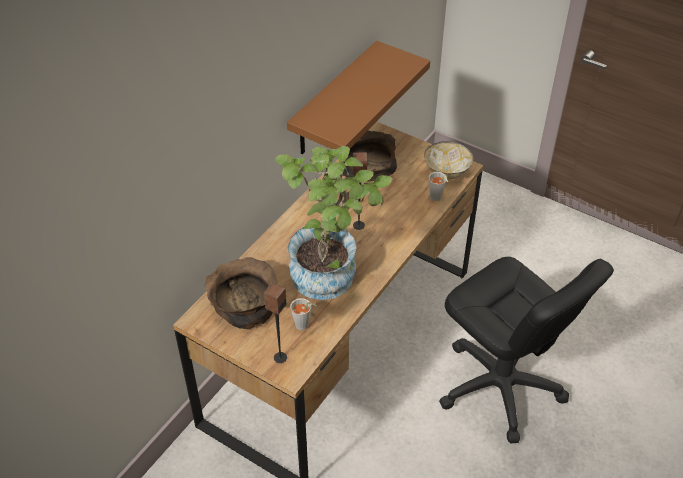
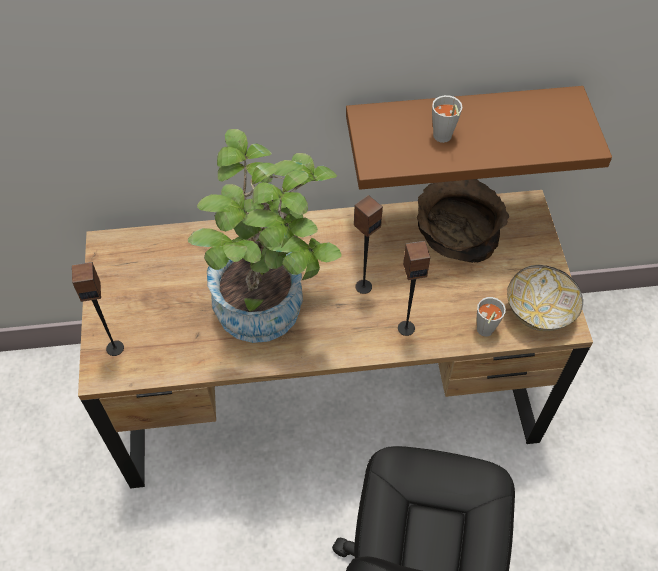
camera: 50 degrees right, 10 degrees up
brown bowl [204,257,278,329] -> none
grey cup [290,298,317,330] -> grey cup moved to [432,95,462,143]
none -> speaker [398,241,430,336]

